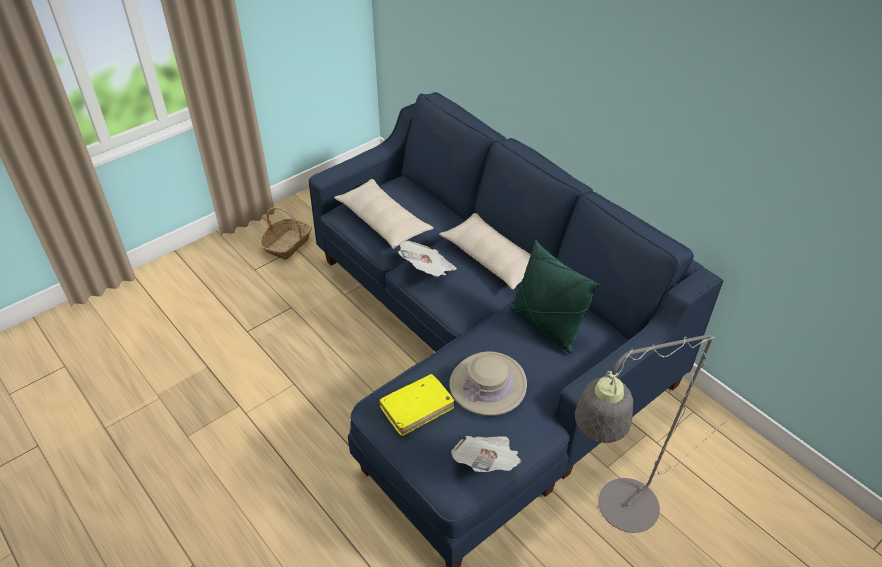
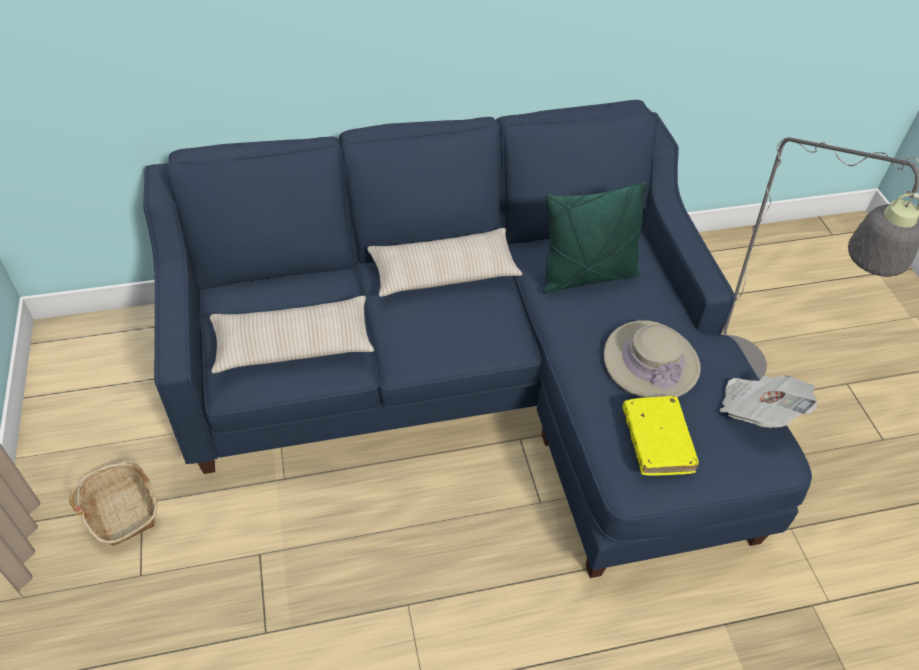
camera: 65 degrees left, 5 degrees up
newspaper [398,241,457,277] -> none

